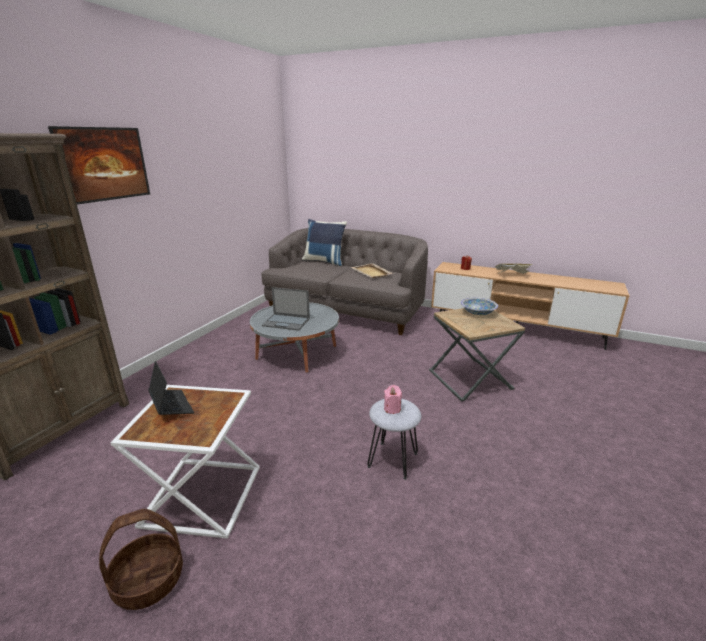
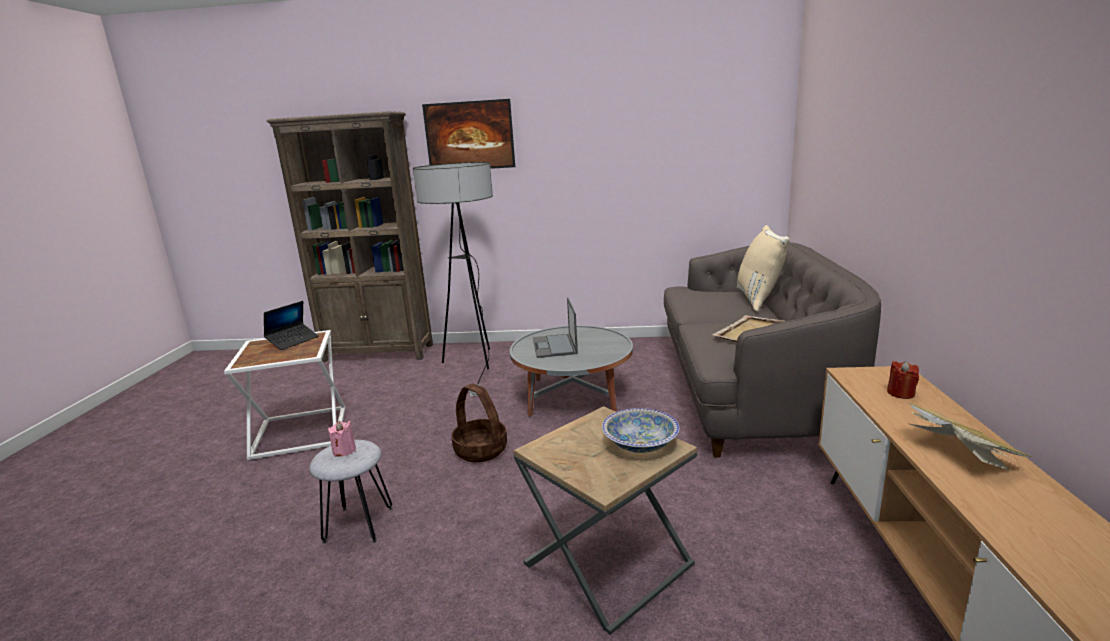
camera: 70 degrees right, 5 degrees down
basket [99,509,183,610] -> basket moved to [451,383,507,462]
blue pillow [302,219,347,266] -> beige pillow [737,225,790,312]
none -> floor lamp [413,162,493,396]

